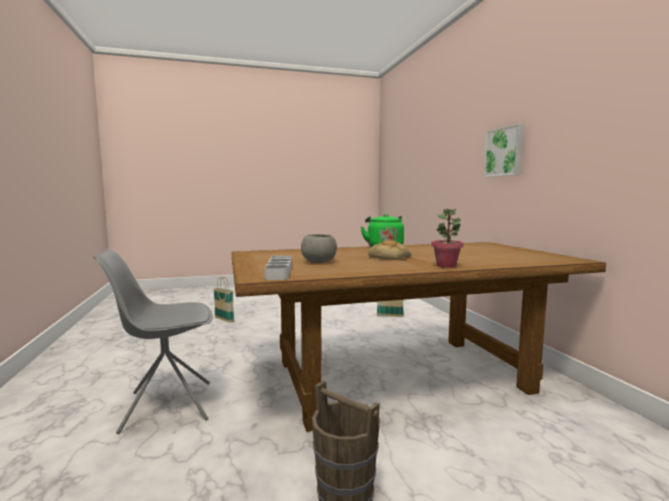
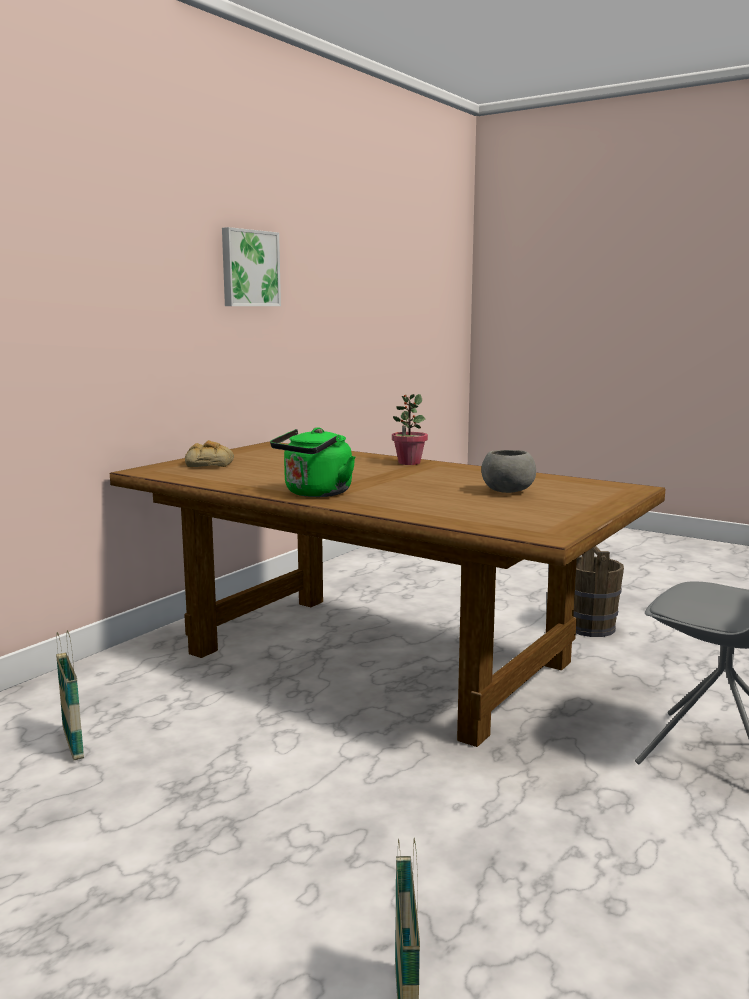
camera: 130 degrees left, 5 degrees up
grey tray [265,255,292,280] -> none
bread [368,240,412,260] -> bread moved to [185,440,234,467]
picture [484,124,524,177] -> picture moved to [222,227,281,306]

